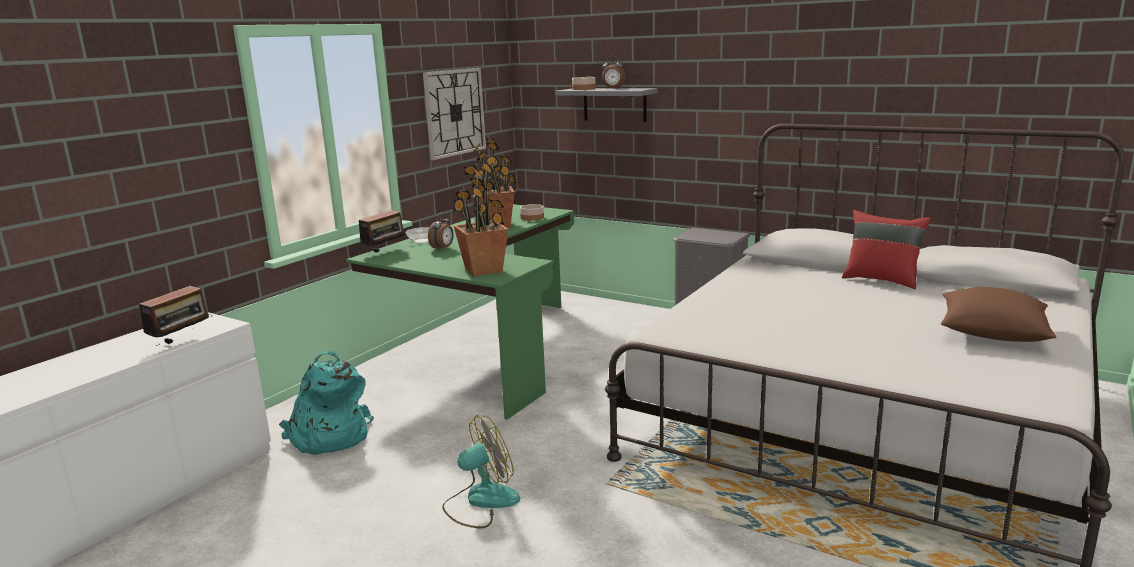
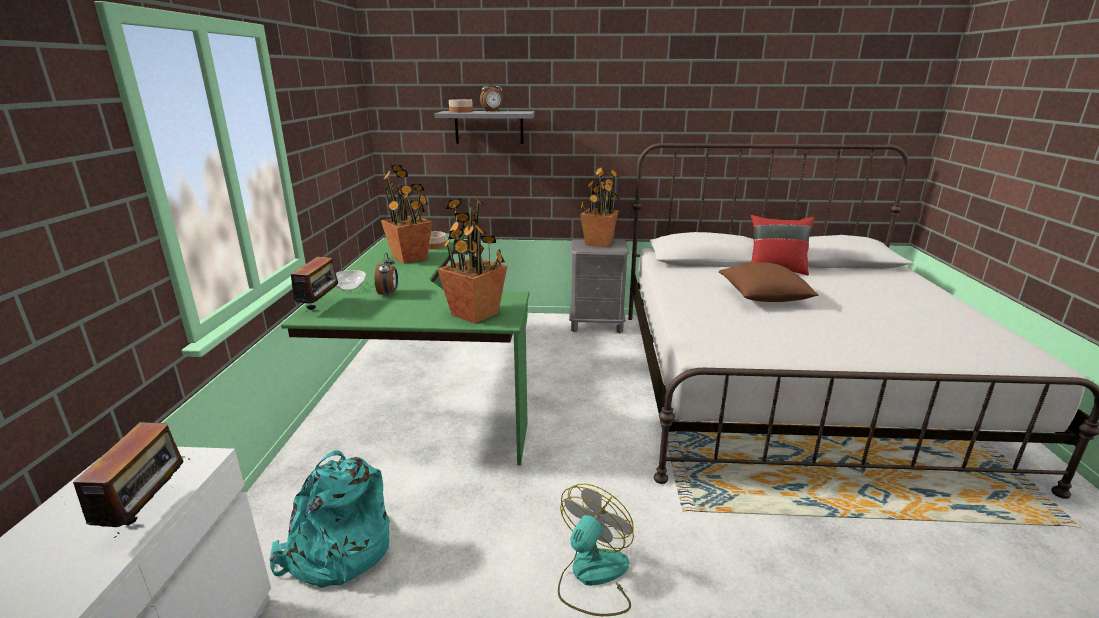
camera: 30 degrees left, 5 degrees up
wall clock [423,68,486,160] -> none
brown pillow [941,287,1056,342] -> brown pillow moved to [719,262,819,302]
none -> potted plant [580,167,619,248]

